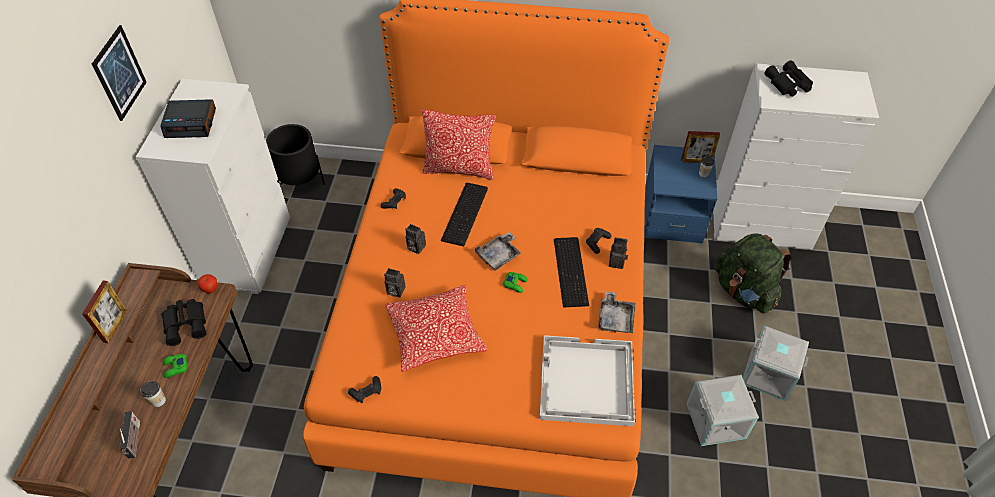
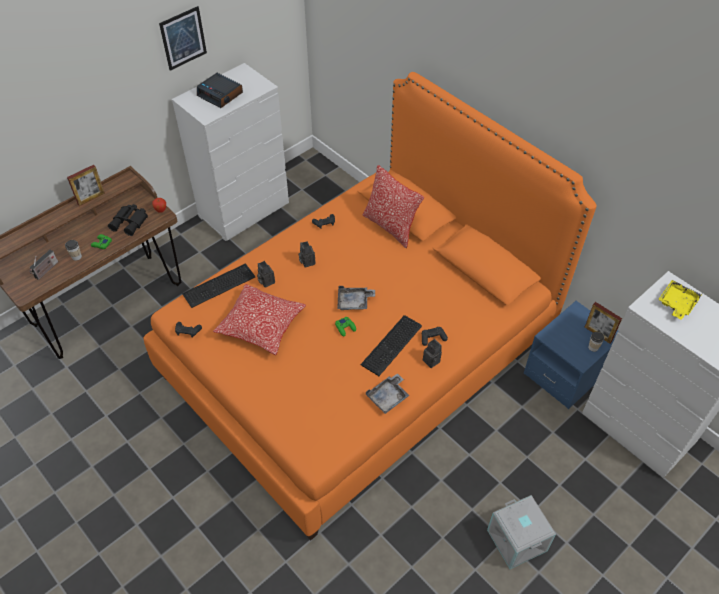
camera: 40 degrees right, 0 degrees up
black planter [266,124,325,187] -> none
keyboard [441,183,488,246] -> keyboard moved to [182,264,255,308]
white tray [540,335,635,426] -> none
grey storage box [687,375,759,446] -> none
green backpack [715,233,791,313] -> none
black binoculars [764,61,813,97] -> yellow tray [658,280,703,320]

